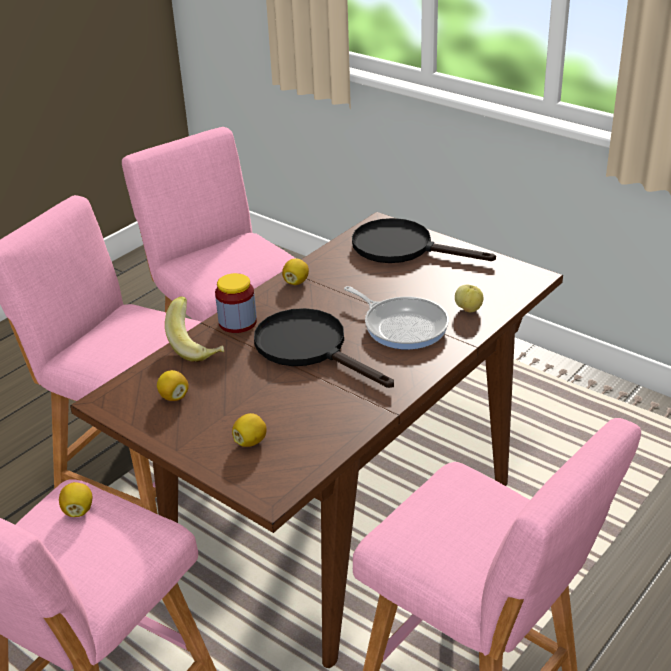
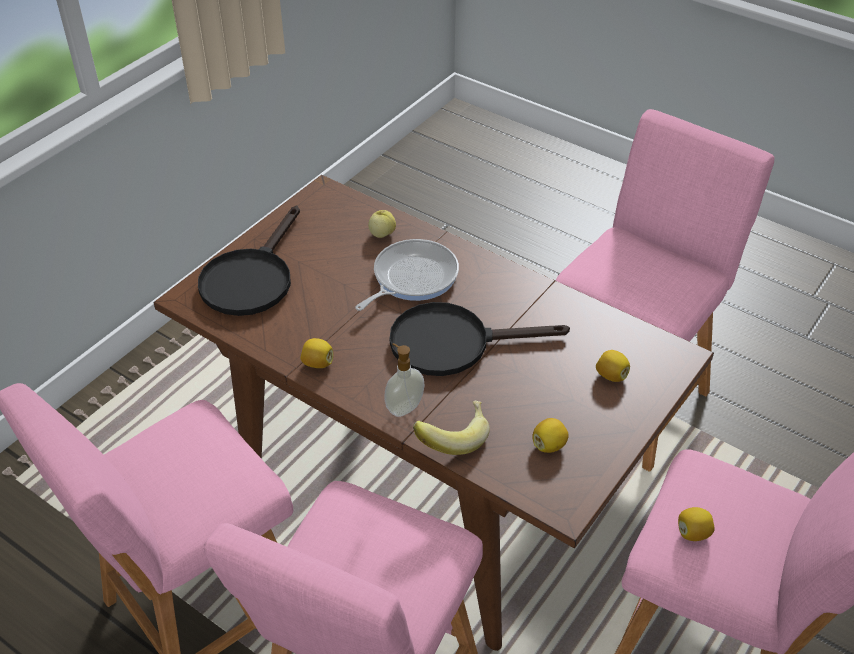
camera: 95 degrees left, 10 degrees up
jar [215,273,257,333] -> soap dispenser [384,343,425,417]
black frying pan [254,308,394,388] -> black frying pan turned 45 degrees clockwise [390,302,570,376]

